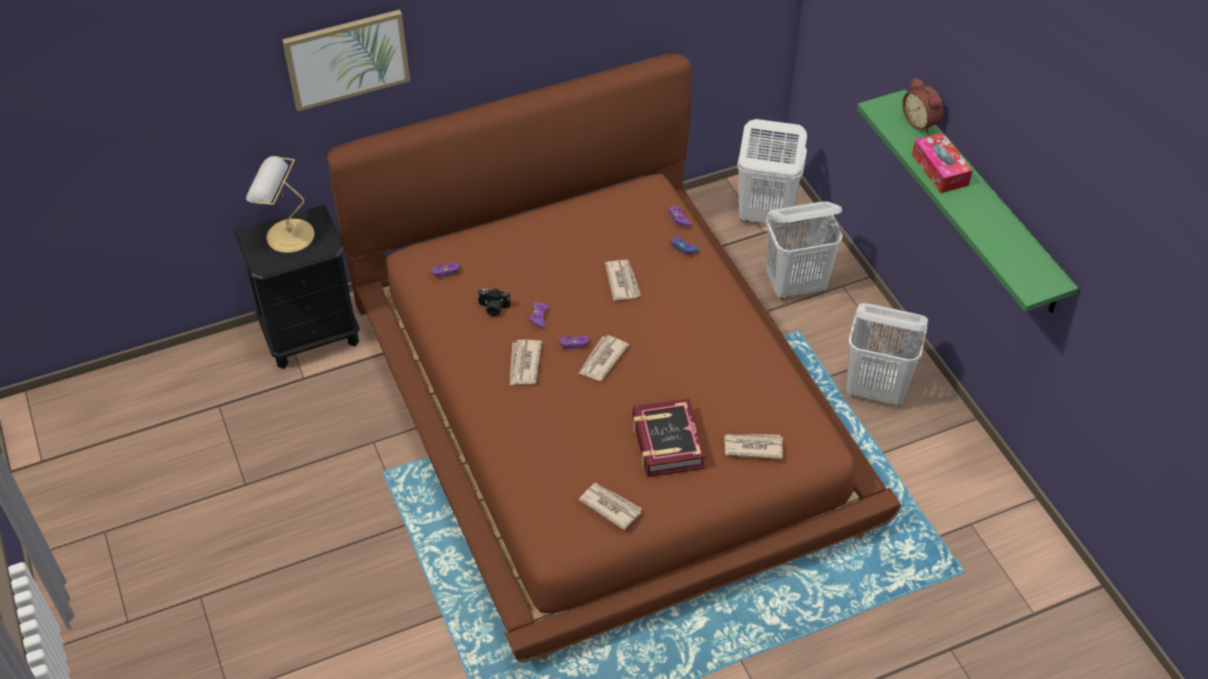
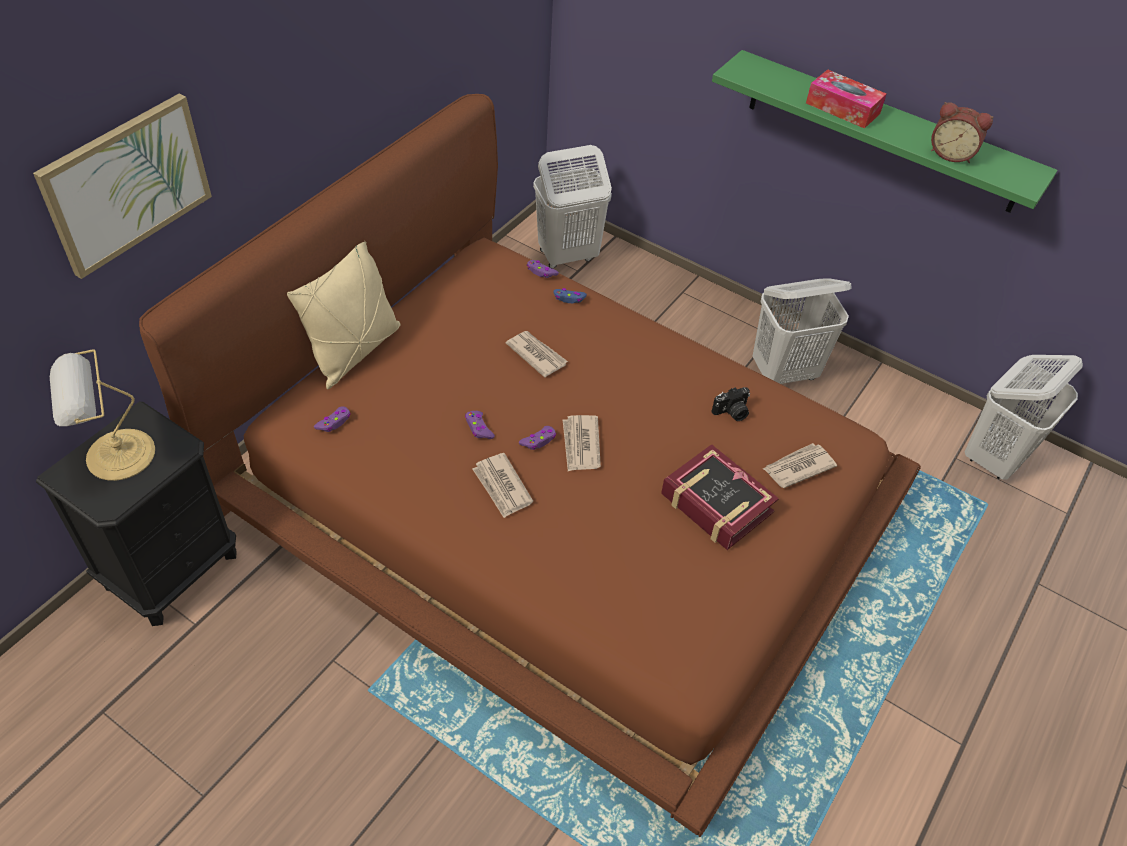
camera: 35 degrees left, 0 degrees up
camera [477,288,511,316] -> camera moved to [712,387,750,421]
newspaper [579,483,642,530] -> none
white laundry basket [766,202,843,299] -> white laundry basket moved to [965,355,1083,480]
alarm clock [902,78,944,134] -> alarm clock moved to [931,102,993,163]
none -> beige pillow [287,241,400,389]

